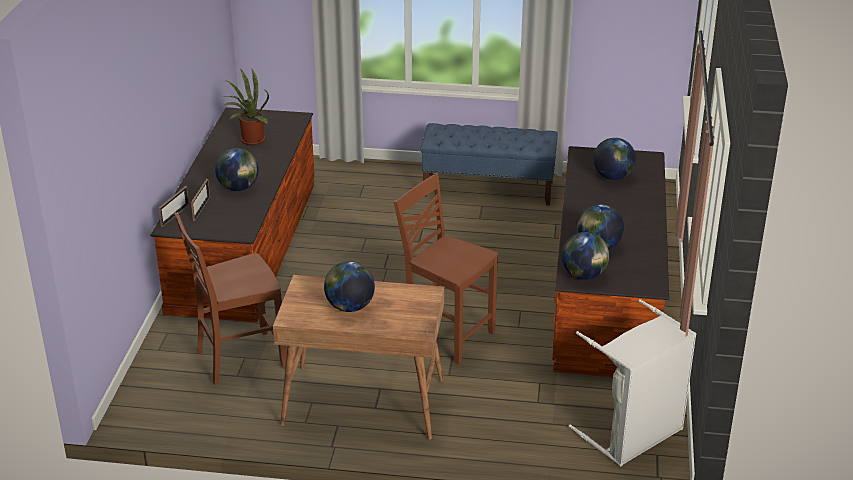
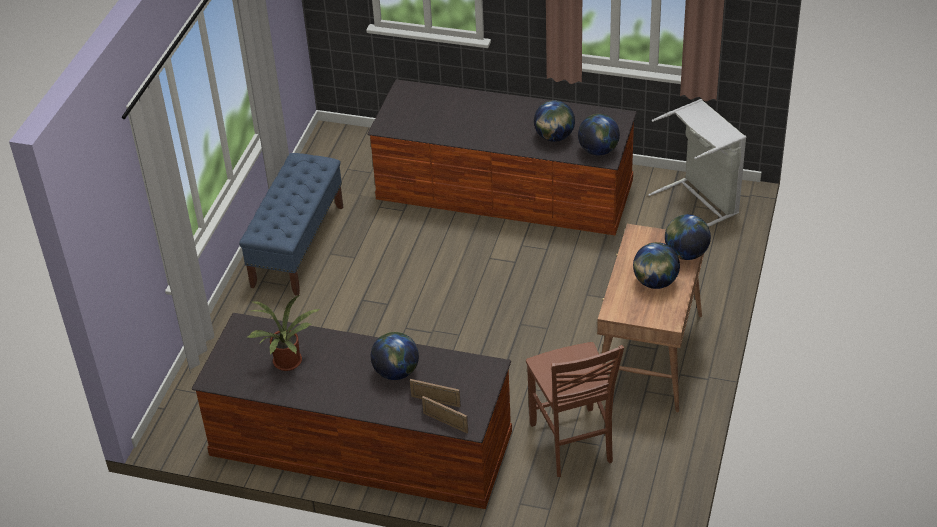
camera: 80 degrees left, 10 degrees up
brown chair [394,173,498,364] -> none
globe [593,138,636,180] -> globe moved to [665,214,711,260]

